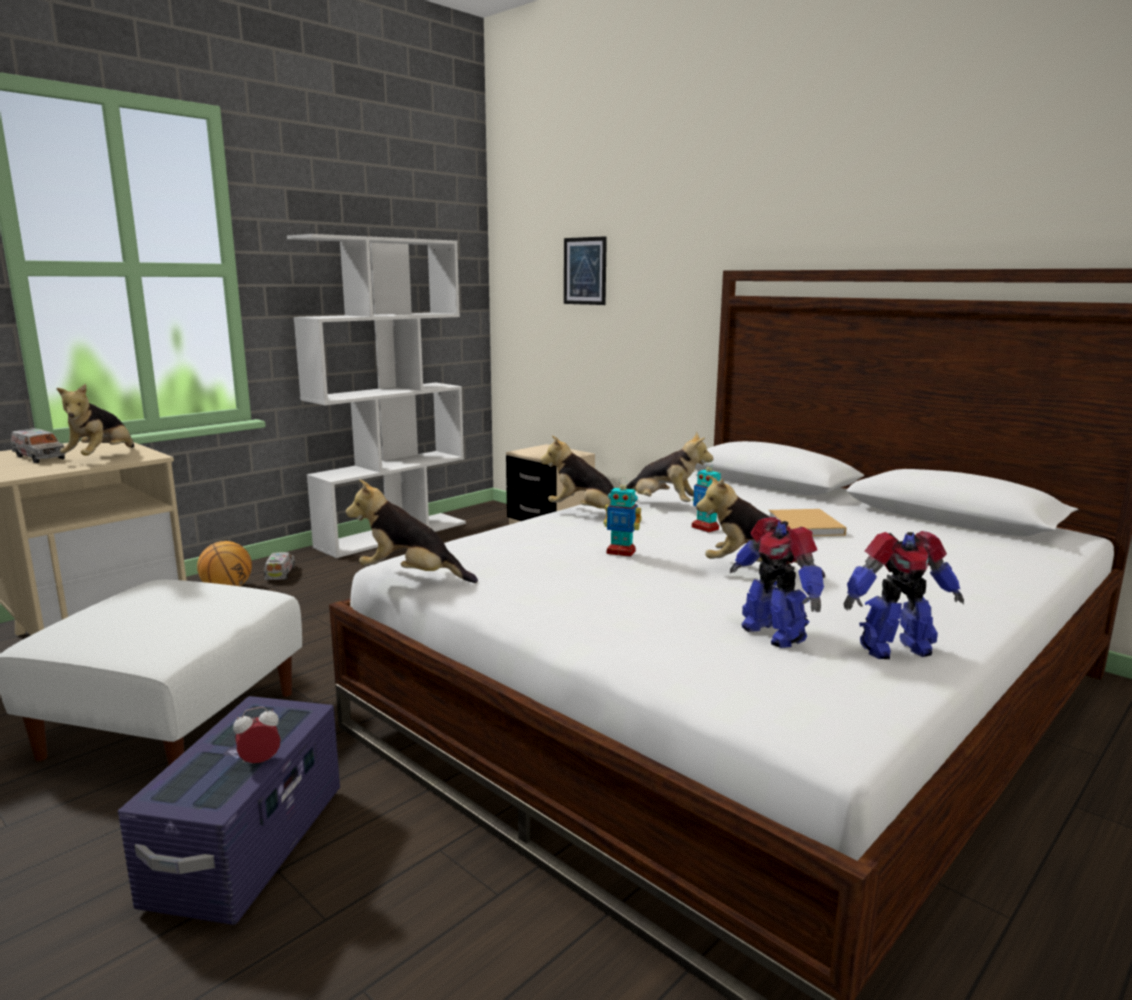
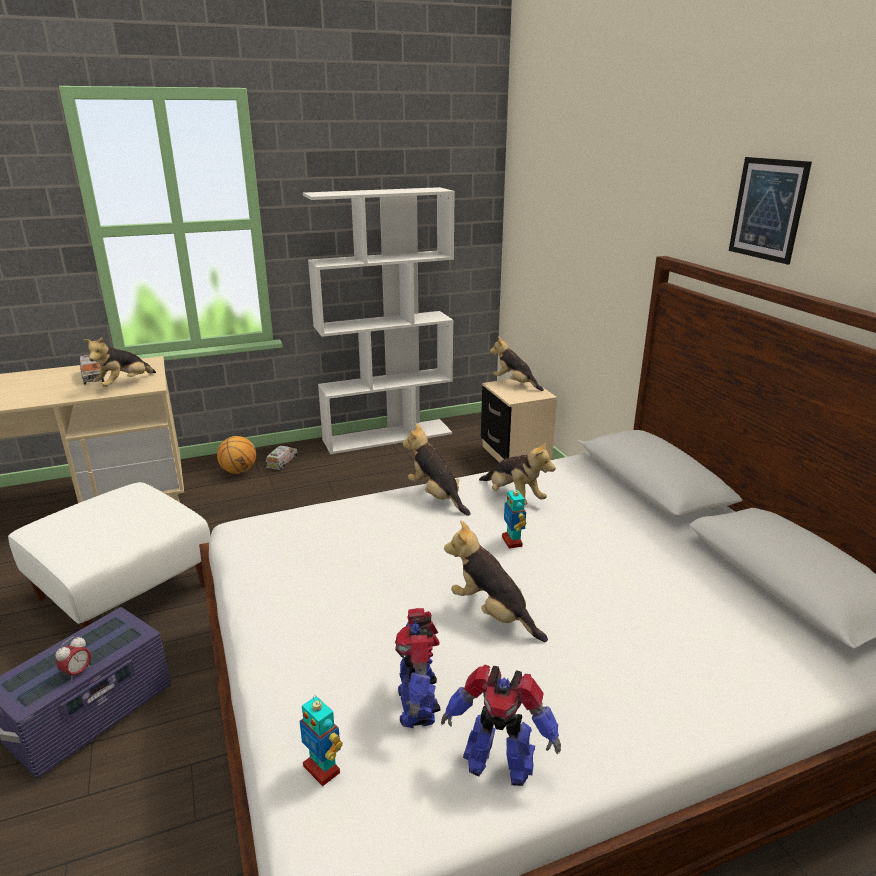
camera: 25 degrees right, 10 degrees up
alarm clock [233,707,281,763] -> alarm clock turned 120 degrees clockwise [56,636,91,682]
plush toy [346,480,478,583] -> plush toy moved to [490,337,544,391]
picture [564,236,607,305] -> picture moved to [729,157,812,265]
toy robot [604,477,642,557] -> toy robot moved to [299,695,343,786]
beige book [769,509,847,536] -> none

